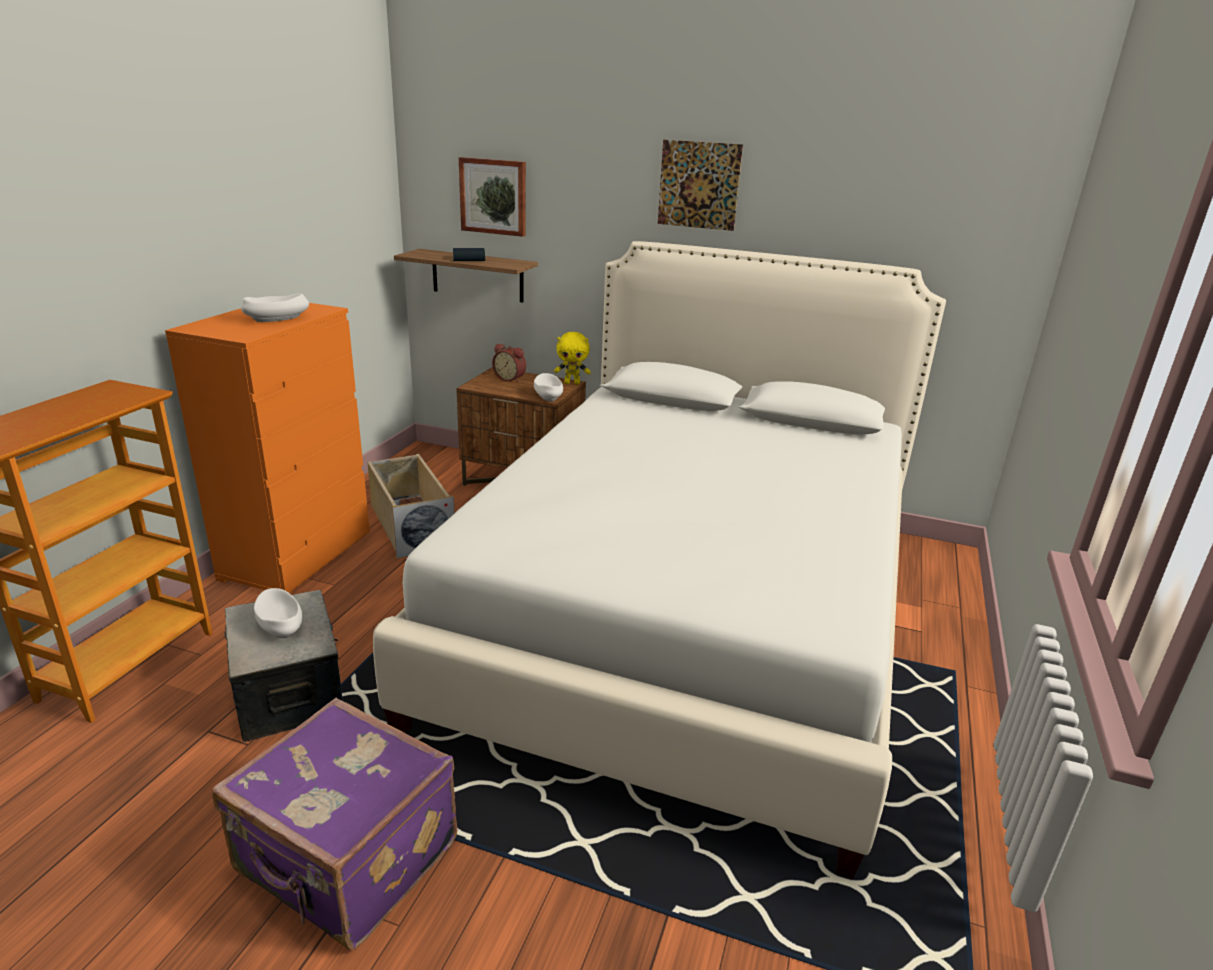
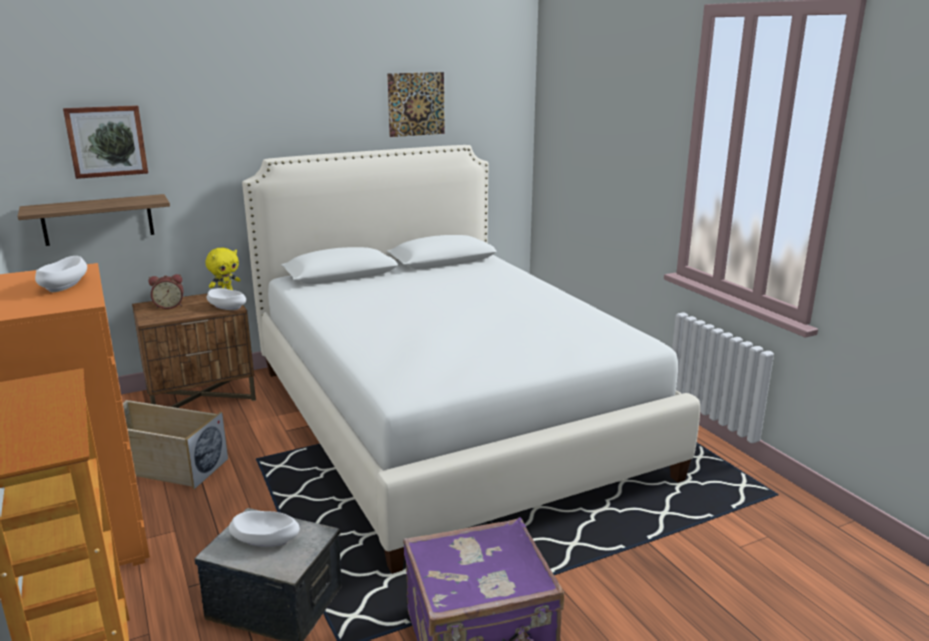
camera: 45 degrees left, 5 degrees down
book [453,248,485,261] -> none
picture [658,140,743,231] -> picture moved to [388,72,445,137]

